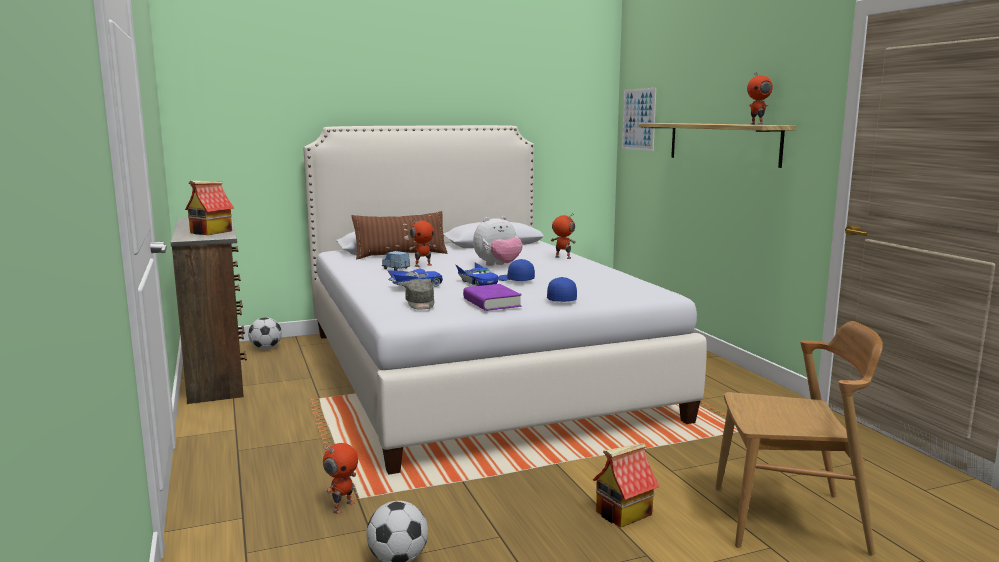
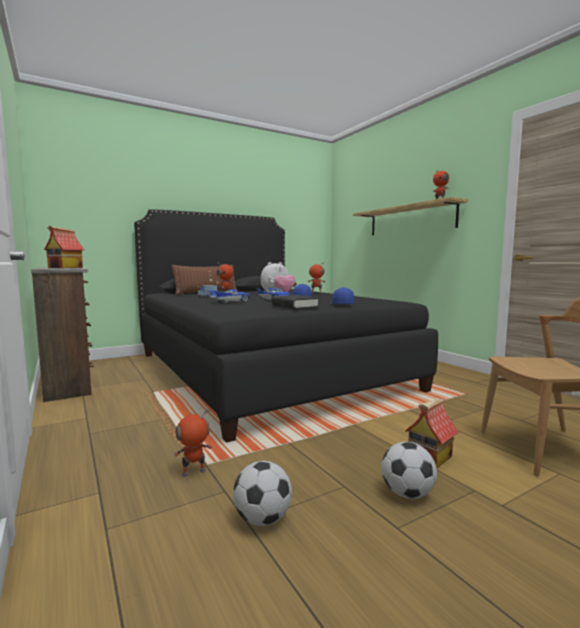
camera: 10 degrees left, 5 degrees down
football [248,317,282,350] -> football moved to [381,442,437,499]
white bed [304,125,707,475] -> black bed [134,209,438,443]
toy robot [323,443,358,514] -> toy robot turned 135 degrees counterclockwise [174,409,213,477]
grey cap [405,279,434,310] -> none
purple book [463,284,522,311] -> black book [272,295,319,309]
picture [622,88,656,151] -> none

